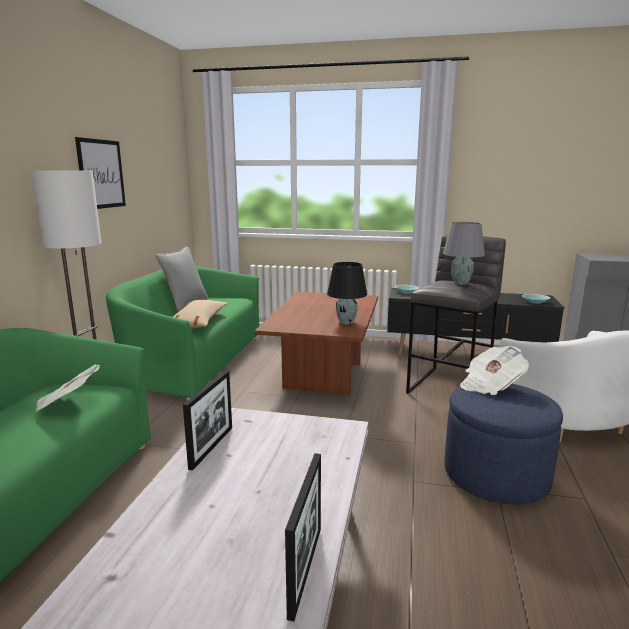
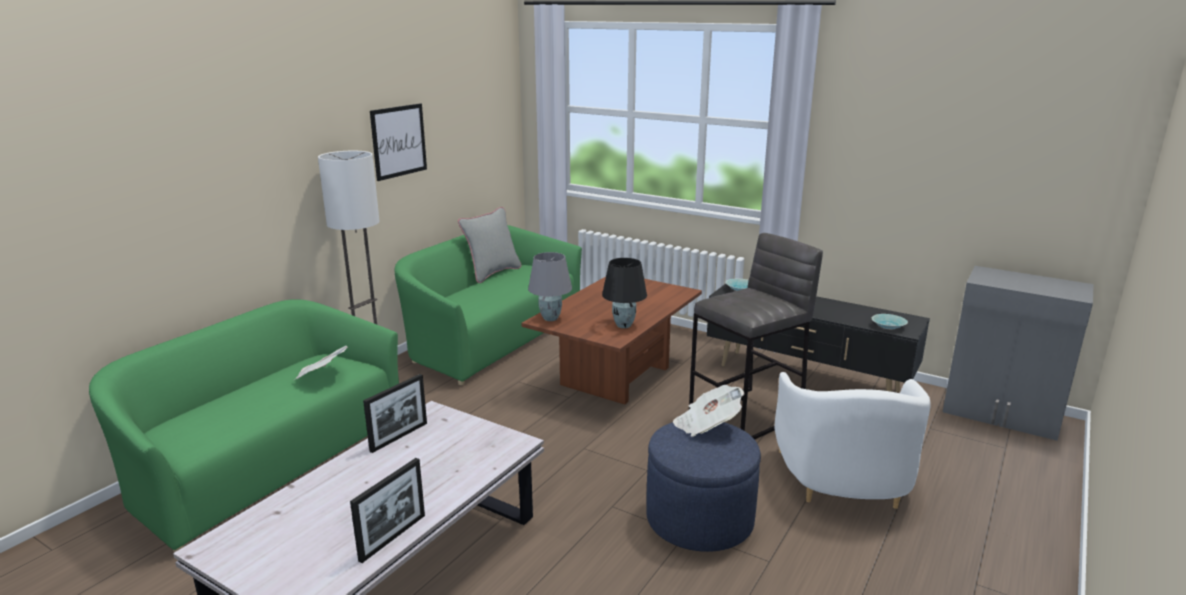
camera: 20 degrees right, 5 degrees up
beige pillow [173,300,228,328] -> none
grey table lamp [443,222,485,285] -> grey table lamp moved to [528,252,572,321]

